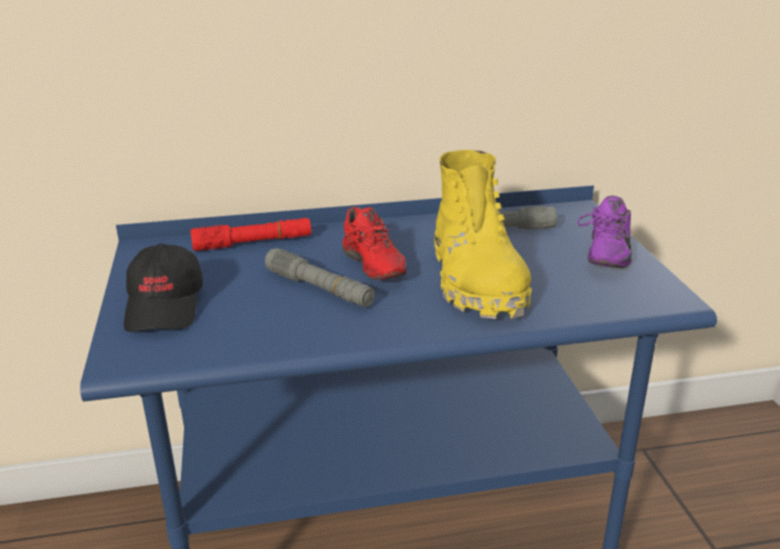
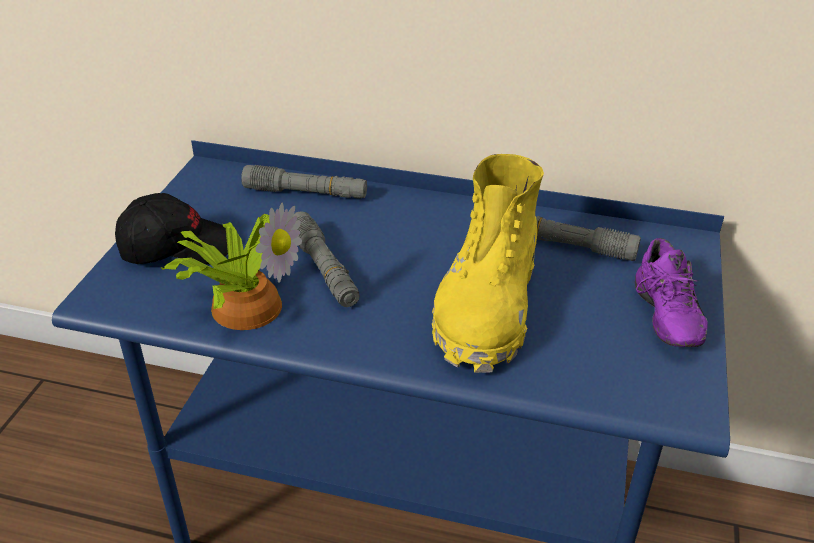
camera: 25 degrees right, 10 degrees up
black cap [124,244,203,332] -> black cap turned 120 degrees counterclockwise [115,193,228,264]
red flashlight [190,218,311,251] -> grey flashlight [241,165,367,199]
red shoe [342,207,407,280] -> none
purple shoe [577,196,632,268] -> purple shoe turned 45 degrees counterclockwise [635,238,708,347]
none -> potted plant [161,203,302,330]

